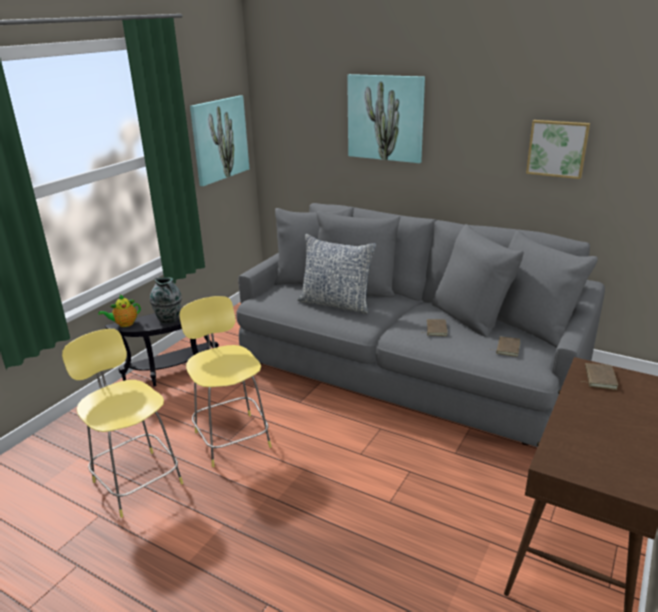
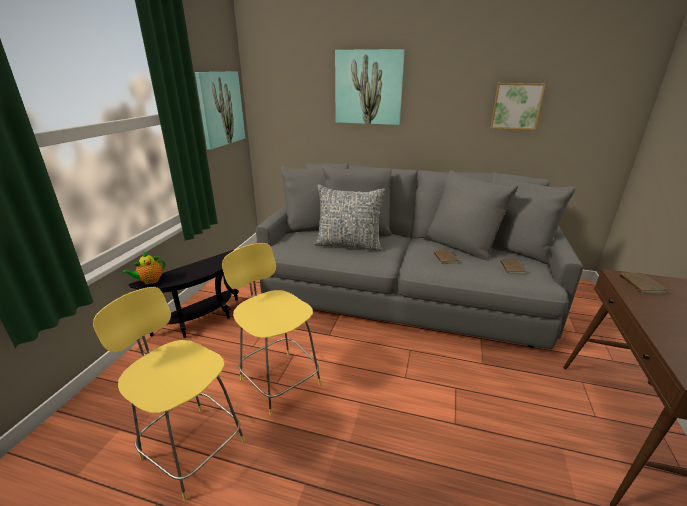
camera: 15 degrees left, 0 degrees up
vase [150,278,182,324] -> none

